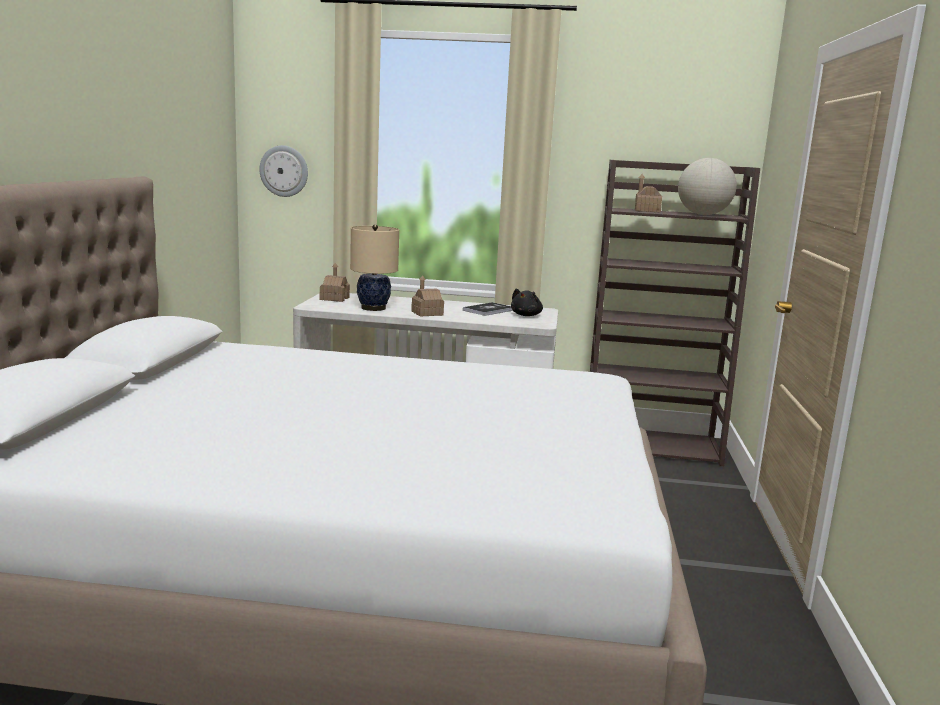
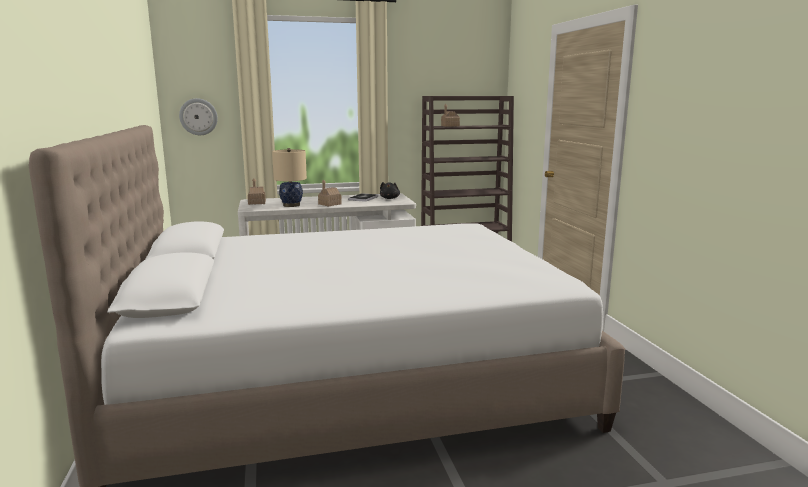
camera: 20 degrees left, 0 degrees up
globe [678,158,737,215] -> none

